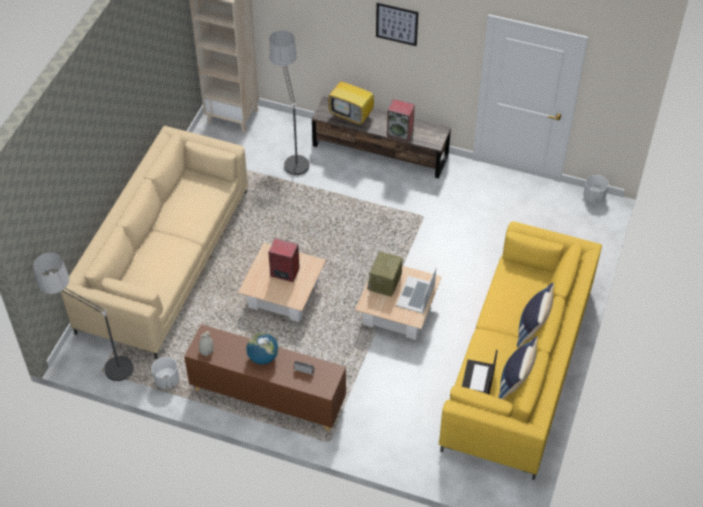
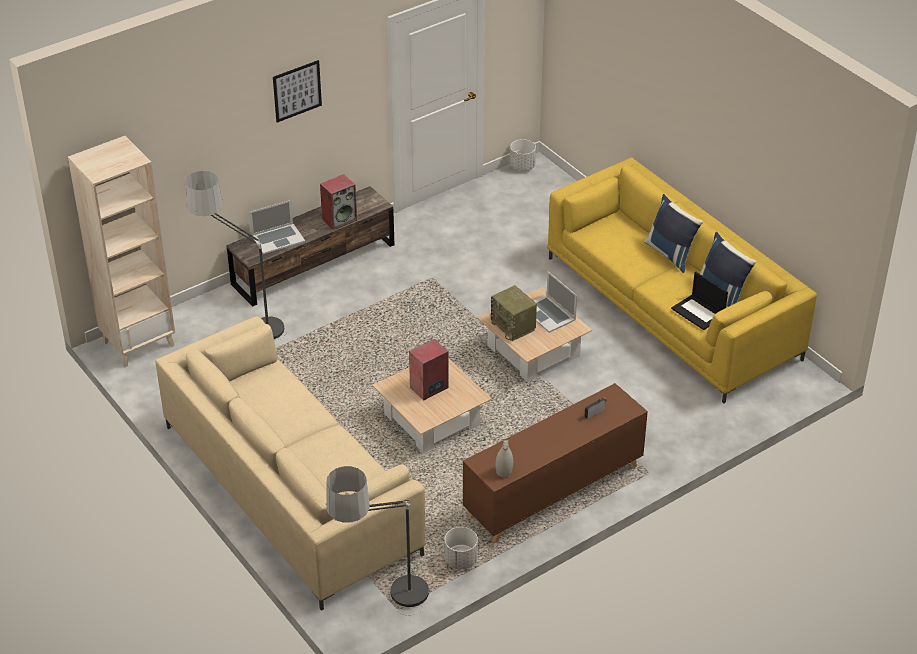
camera: 55 degrees left, 10 degrees down
globe [246,333,278,365] -> none
television [329,72,374,125] -> laptop [249,200,305,254]

